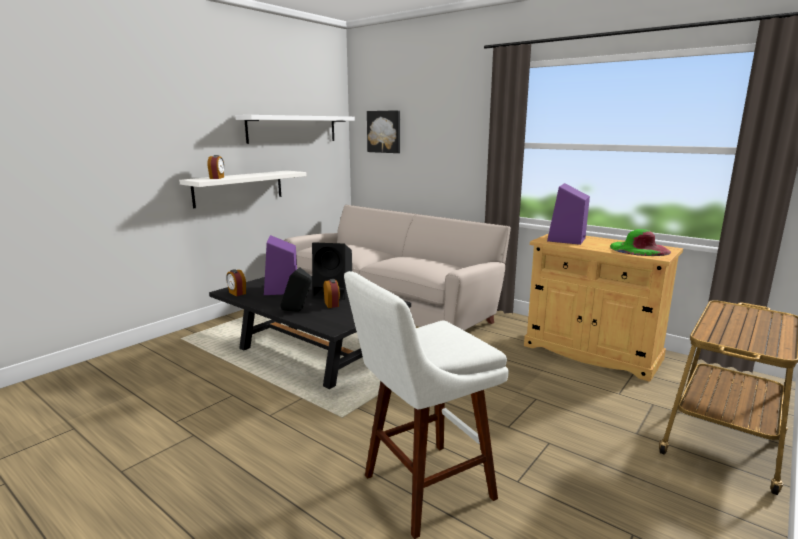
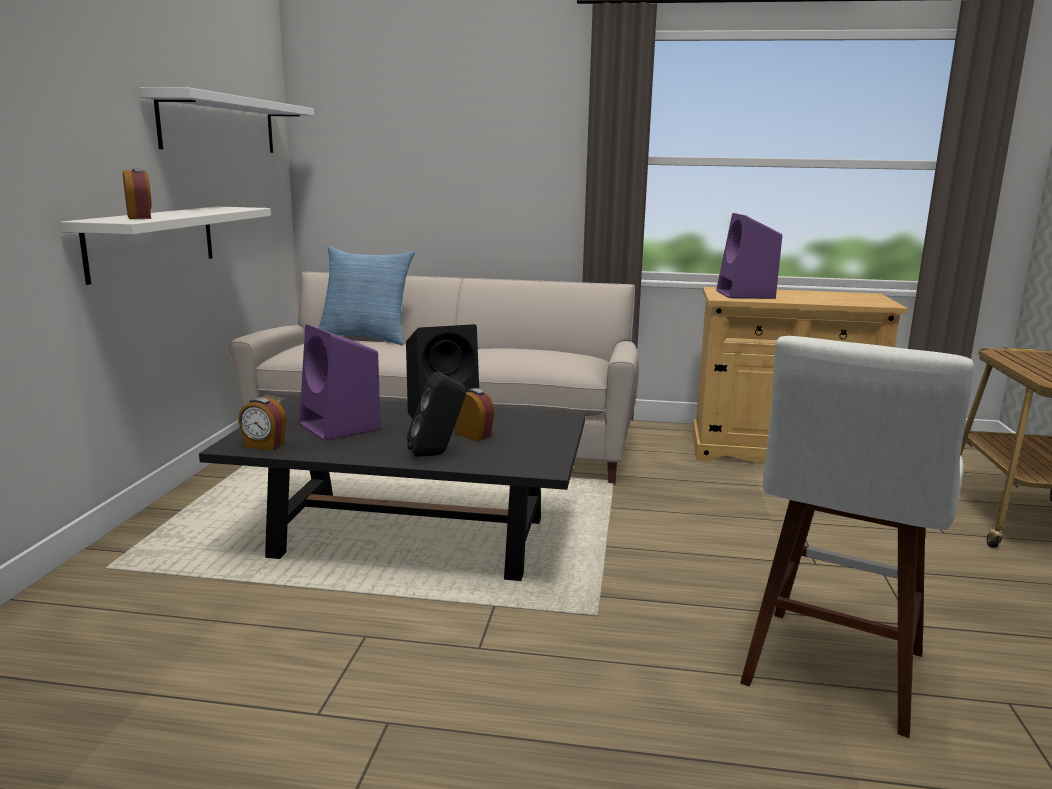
camera: 30 degrees left, 0 degrees up
picture [367,110,400,153] -> none
green hat [610,229,671,256] -> none
none -> pillow [318,246,415,345]

